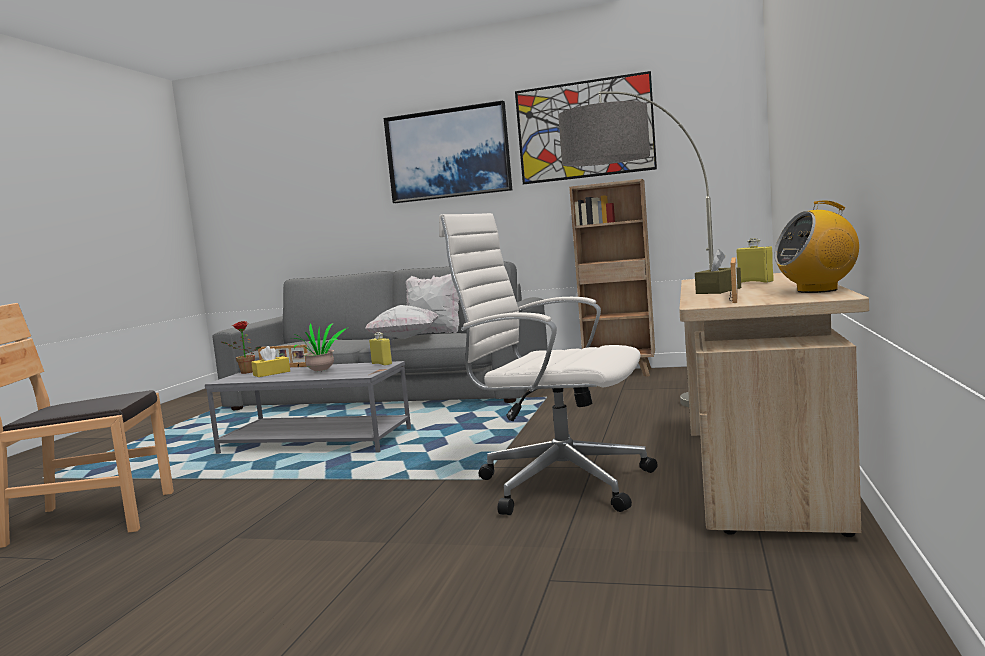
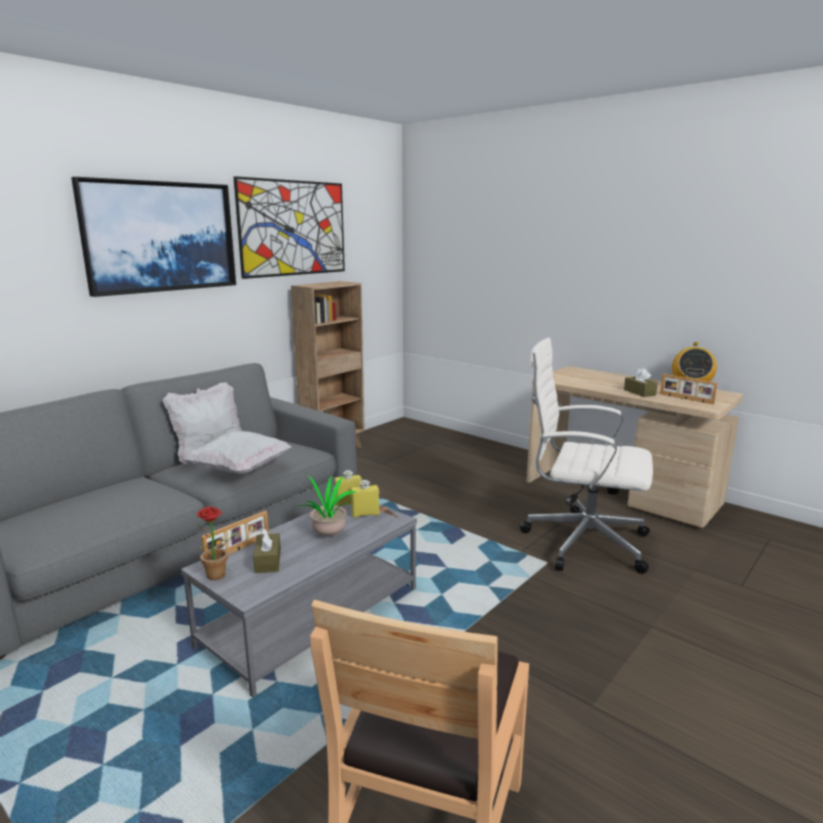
camera: 65 degrees left, 10 degrees up
yellow tissue box [251,346,290,377] -> brown tissue box [253,528,281,573]
white office chair [439,213,658,515] -> white office chair turned 60 degrees clockwise [520,337,653,574]
floor lamp [558,91,714,407] -> none
yellow bottle [737,238,774,283] -> yellow bottle moved to [351,480,379,518]

